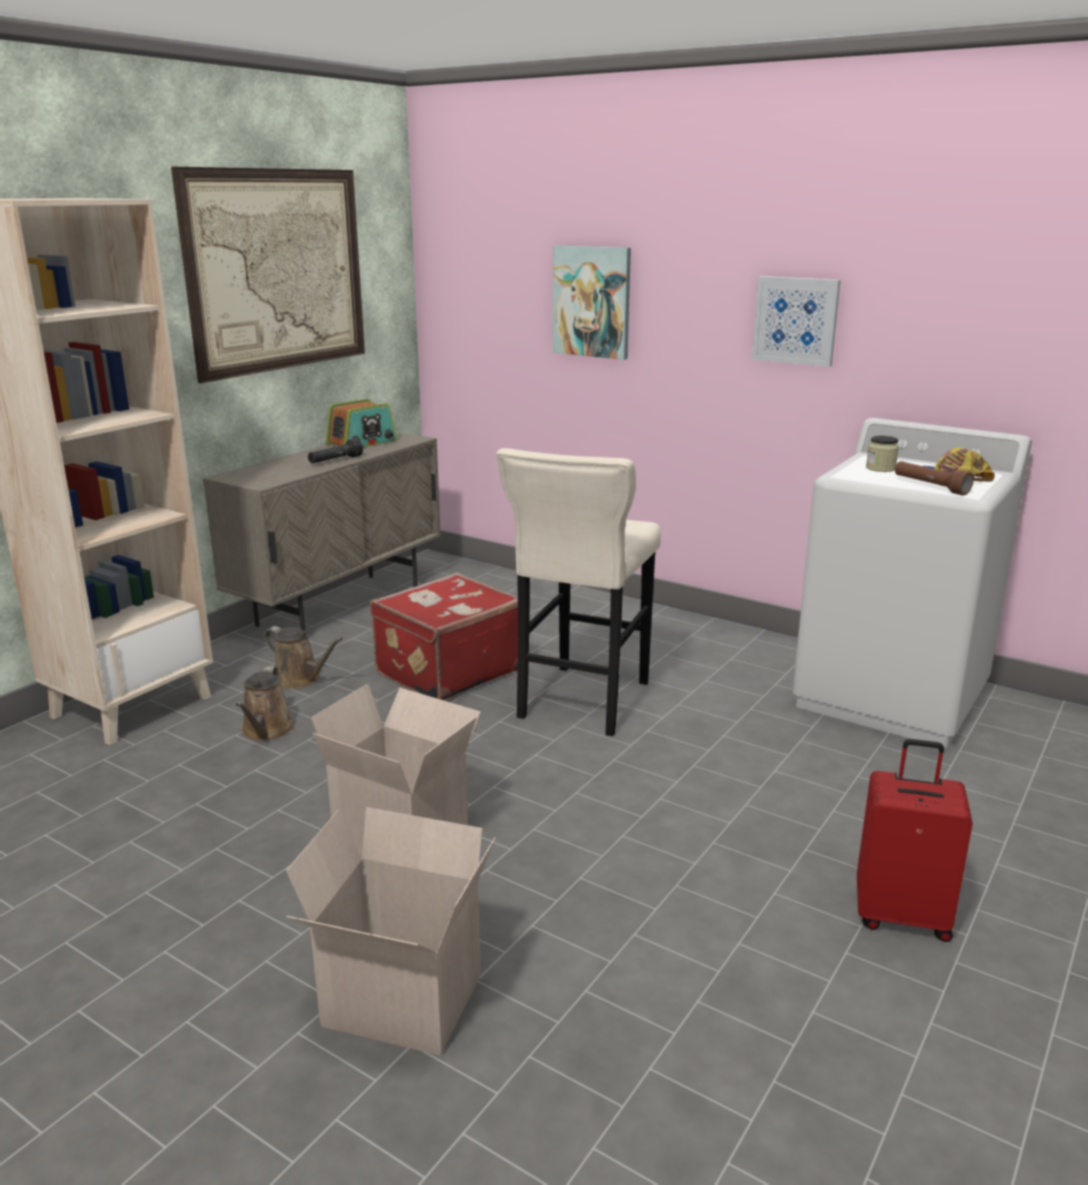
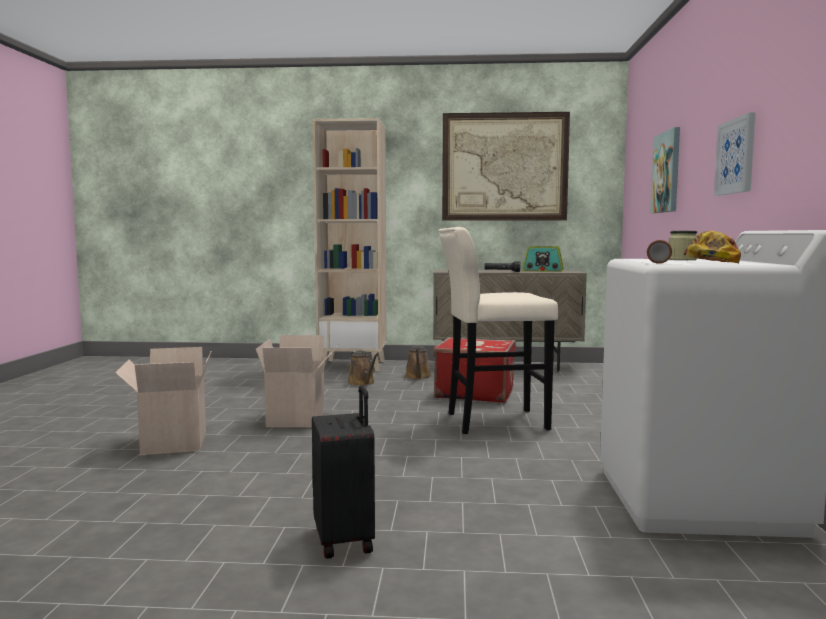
camera: 60 degrees right, 15 degrees down
brown watering can [236,666,295,741] -> brown watering can turned 90 degrees counterclockwise [347,351,378,386]
red suitcase [857,739,973,942] -> black suitcase [312,385,375,559]

